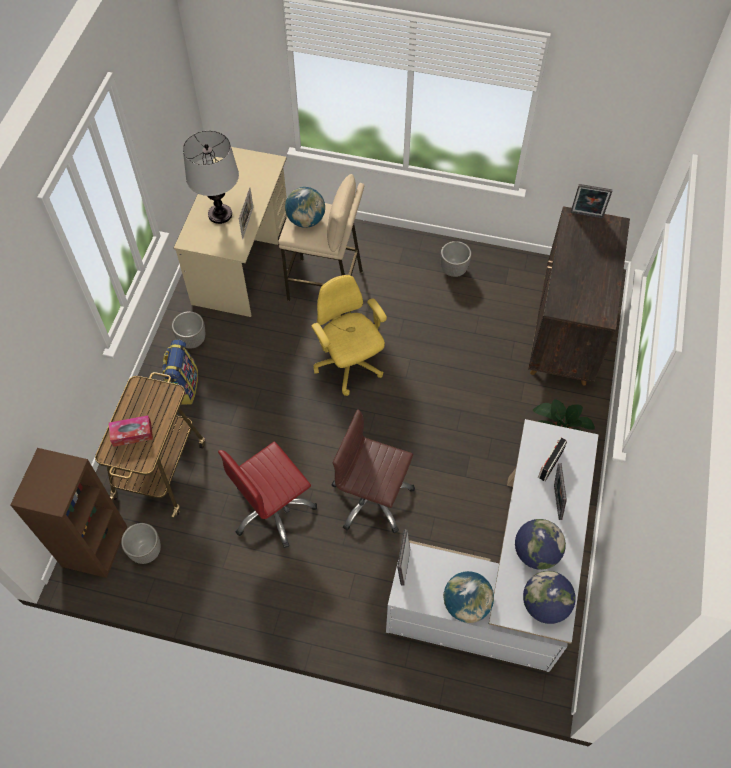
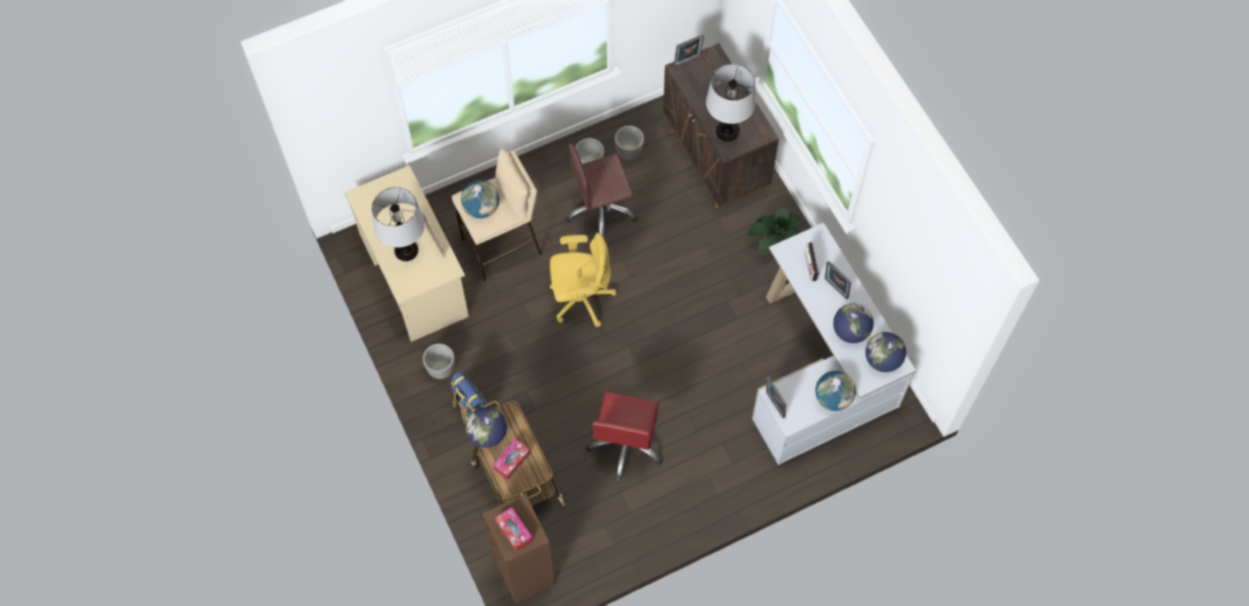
camera: 40 degrees left, 5 degrees up
planter [121,523,161,564] -> planter moved to [615,126,644,160]
yellow office chair [311,275,387,396] -> yellow office chair turned 150 degrees clockwise [550,233,616,327]
brown office chair [332,410,415,533] -> brown office chair moved to [565,144,638,238]
none -> globe [466,407,507,448]
none -> tissue box [495,507,533,552]
none -> table lamp [706,64,756,141]

